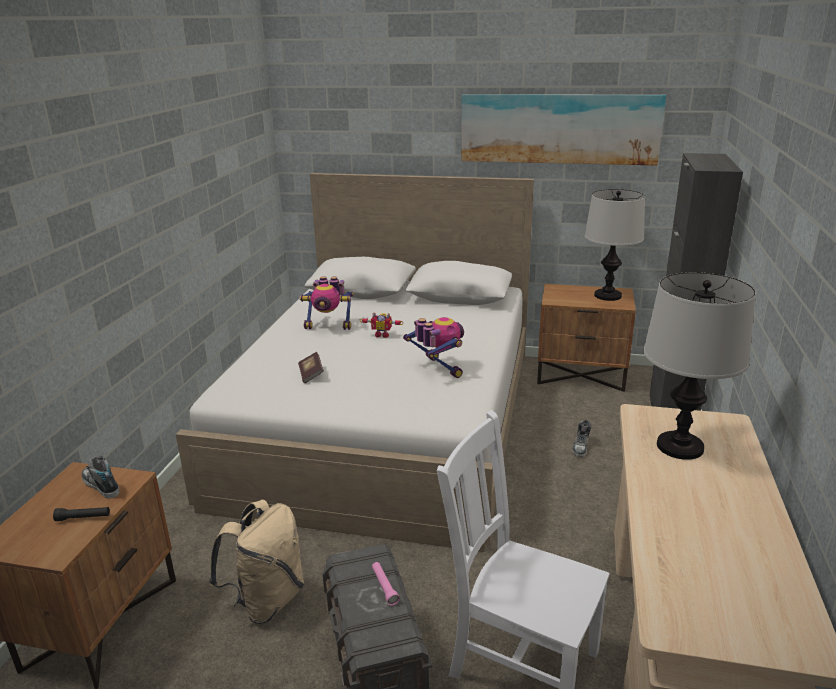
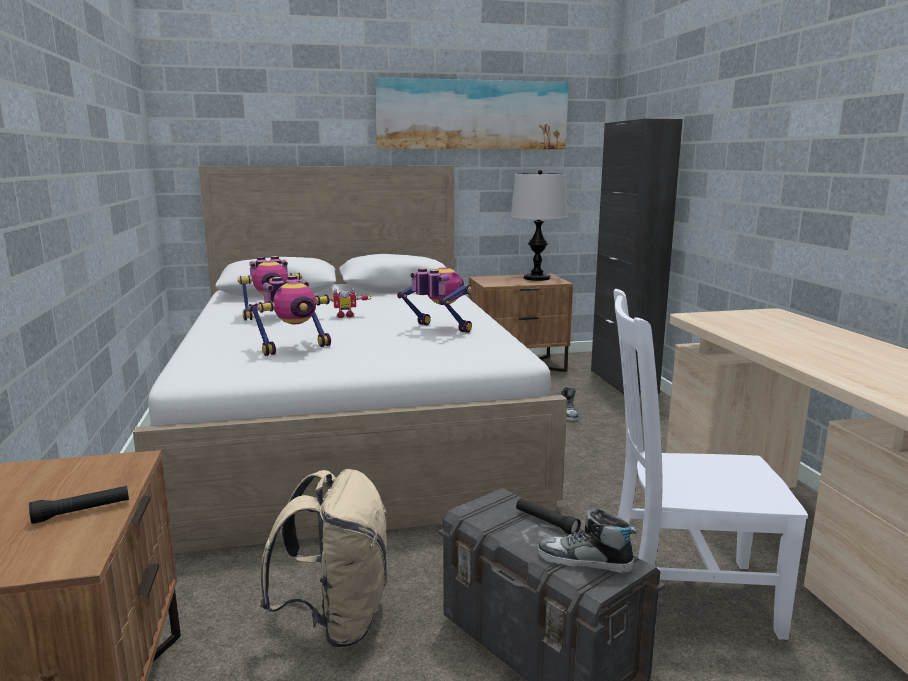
camera: 25 degrees left, 10 degrees down
shoe [82,456,120,499] -> shoe moved to [538,508,636,573]
book [298,352,324,383] -> toy robot [248,275,331,356]
pink flashlight [372,562,400,606] -> black flashlight [516,498,581,535]
table lamp [643,272,756,460] -> none

